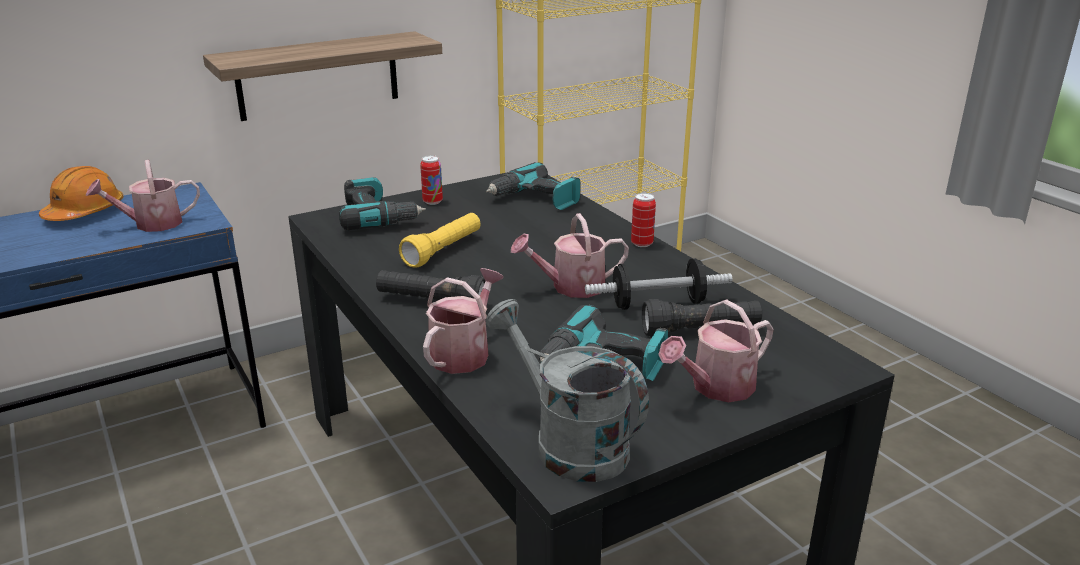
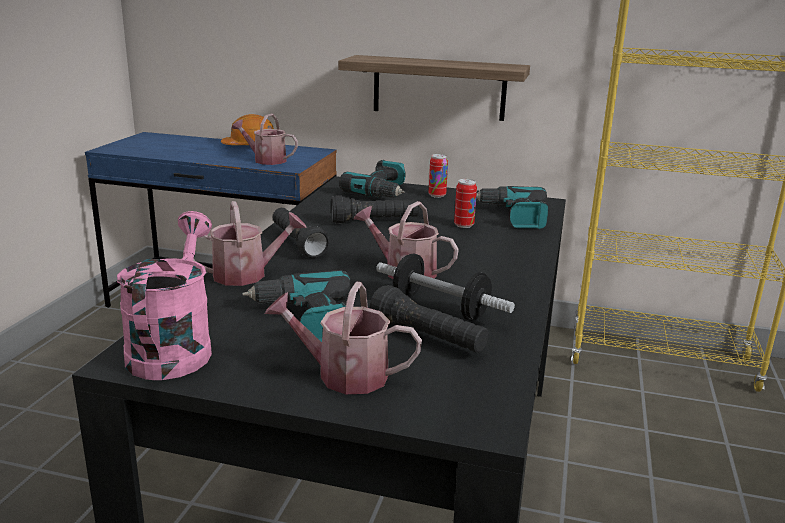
camera: 45 degrees right, 5 degrees down
yellow flashlight [399,213,481,268] -> black flashlight [331,195,419,224]
grey watering can [486,299,649,482] -> pink watering can [117,211,212,380]
can [631,193,656,247] -> can moved to [454,179,477,228]

